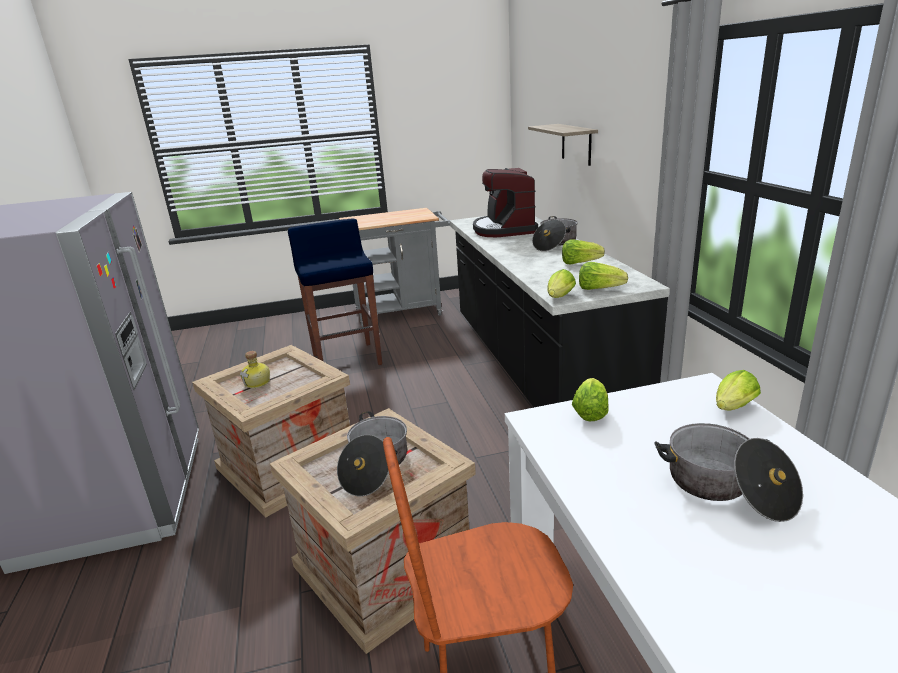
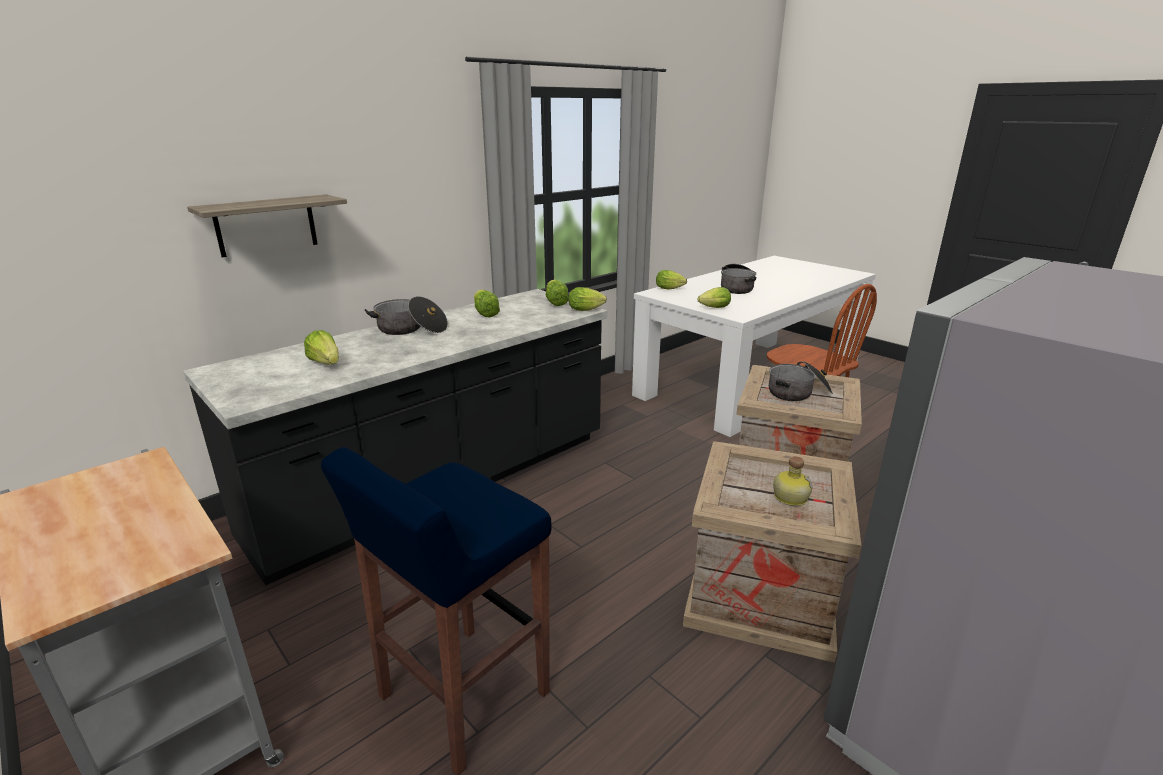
camera: 120 degrees left, 0 degrees up
coffee machine [473,168,538,237] -> lettuce [304,330,339,365]

